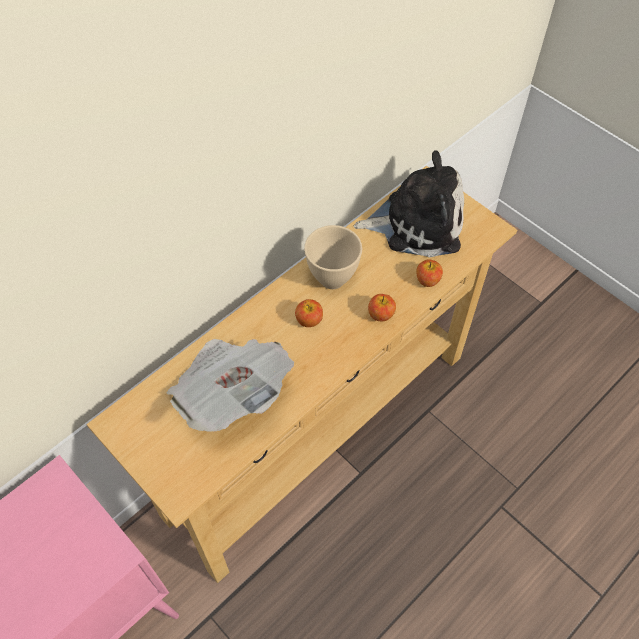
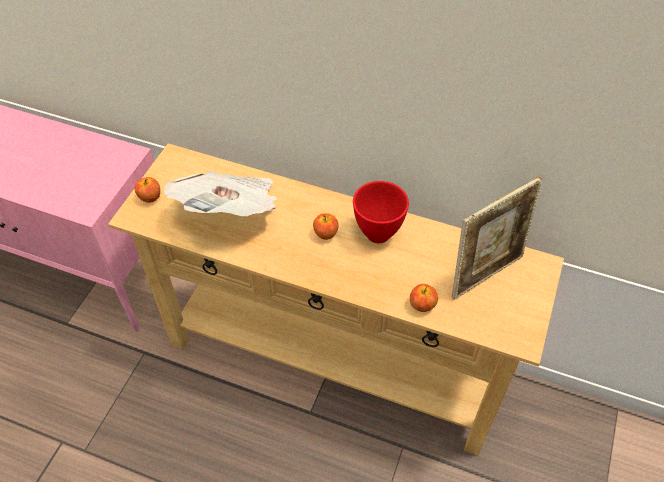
camera: 65 degrees right, 5 degrees down
beige bowl [304,225,362,289] -> red bowl [353,181,409,243]
plush toy [354,150,464,257] -> picture frame [452,177,542,300]
apple [368,294,396,321] -> apple moved to [135,177,160,203]

